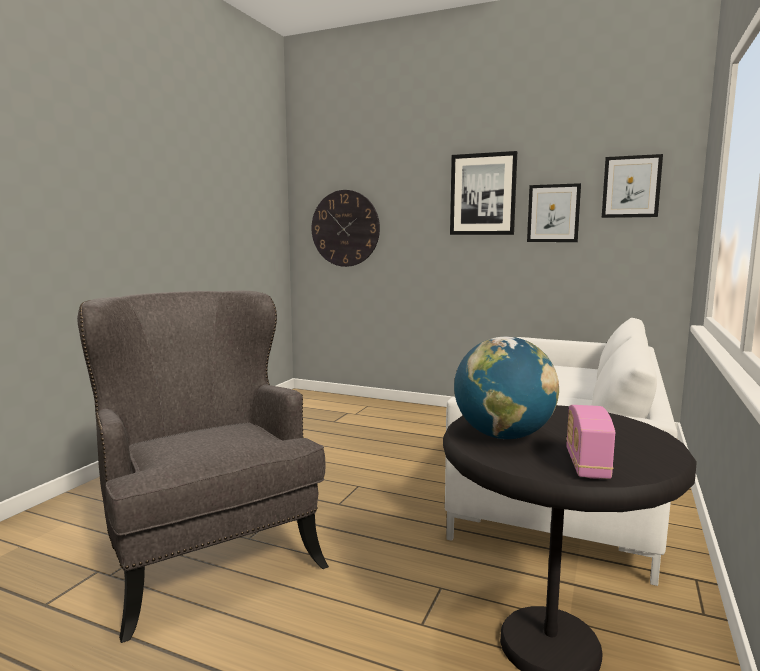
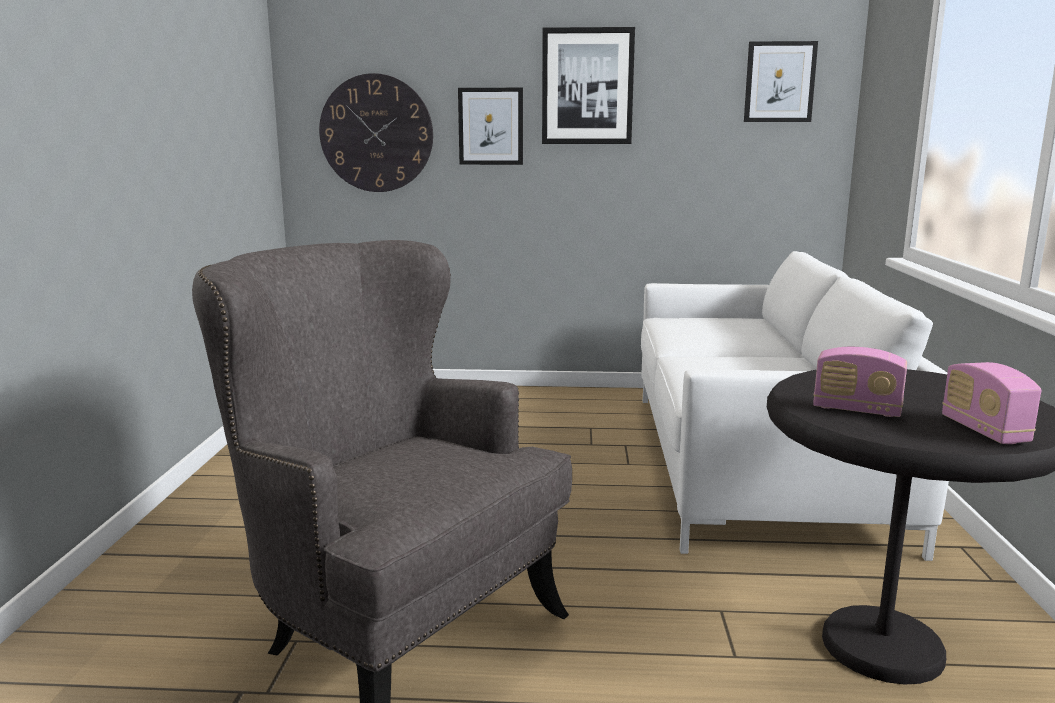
camera: 20 degrees left, 5 degrees up
globe [454,336,559,439] -> radio [813,347,907,417]
picture [527,183,581,242] -> picture moved to [458,88,523,165]

